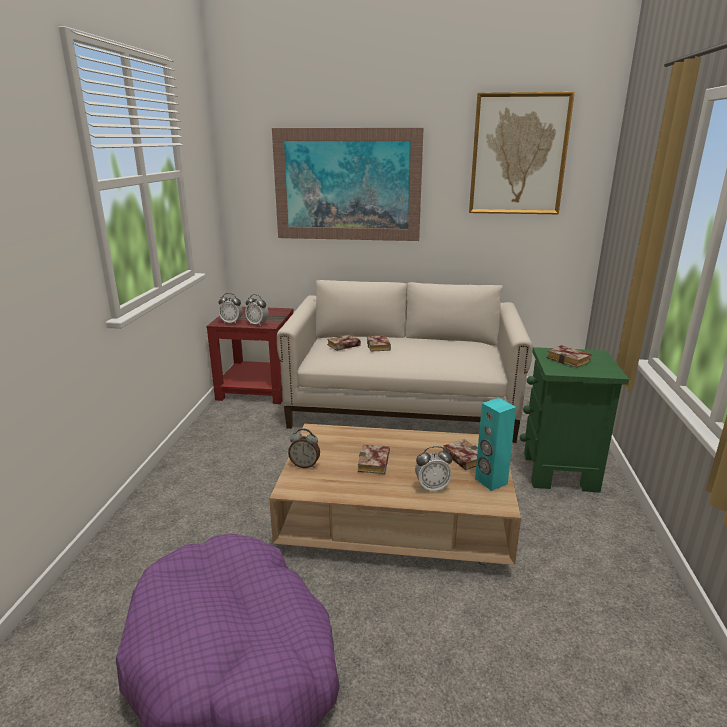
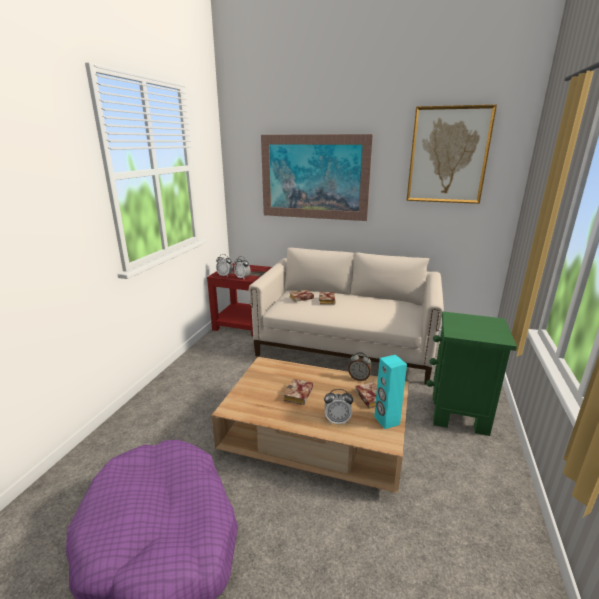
camera: 10 degrees right, 0 degrees up
alarm clock [288,428,320,468] -> alarm clock moved to [348,352,371,381]
book [547,345,592,368] -> none

